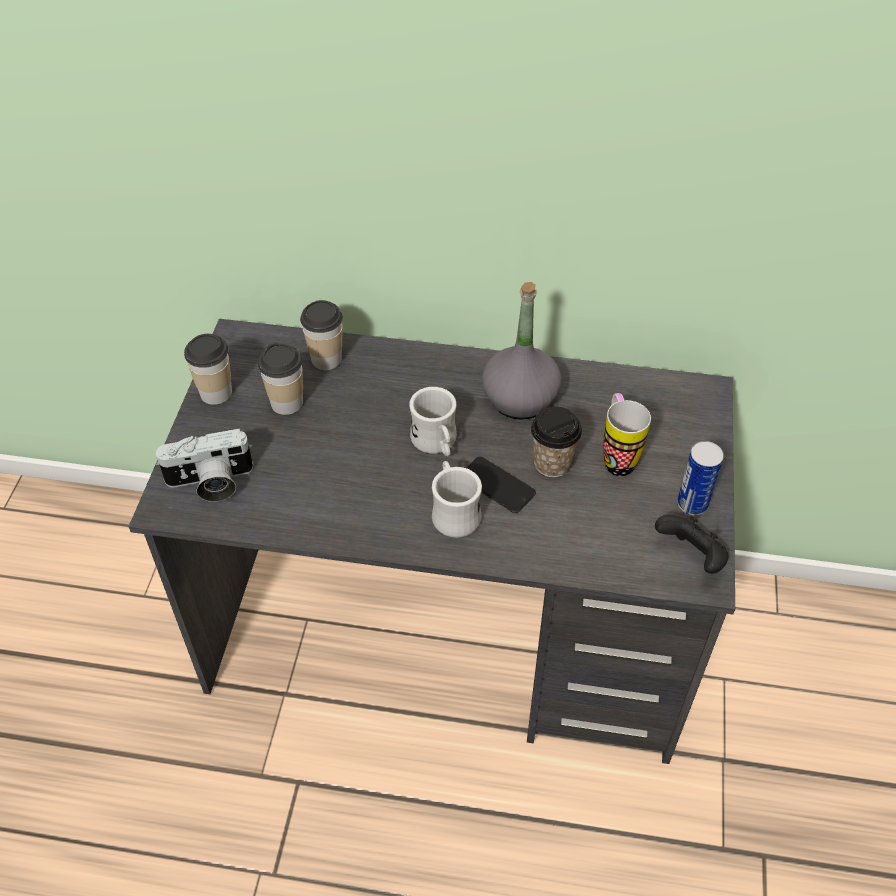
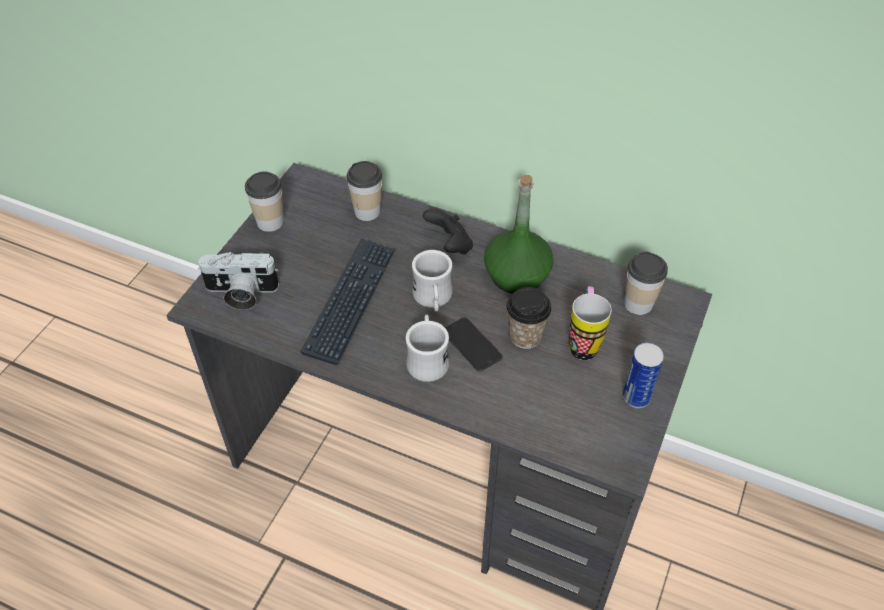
camera: 15 degrees right, 0 degrees up
cup [258,343,303,415] -> cup moved to [624,251,668,315]
grey bottle [482,282,561,420] -> green bottle [484,175,554,294]
black game controller [655,515,729,574] -> black game controller moved to [423,209,473,254]
none -> keyboard [300,239,395,365]

